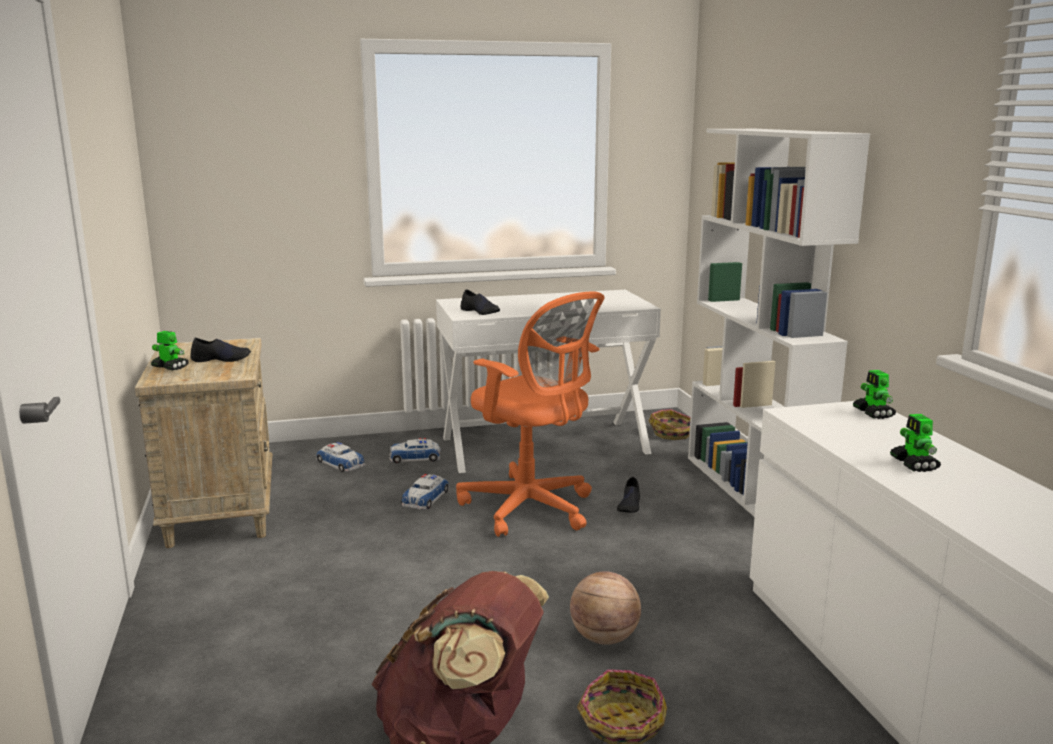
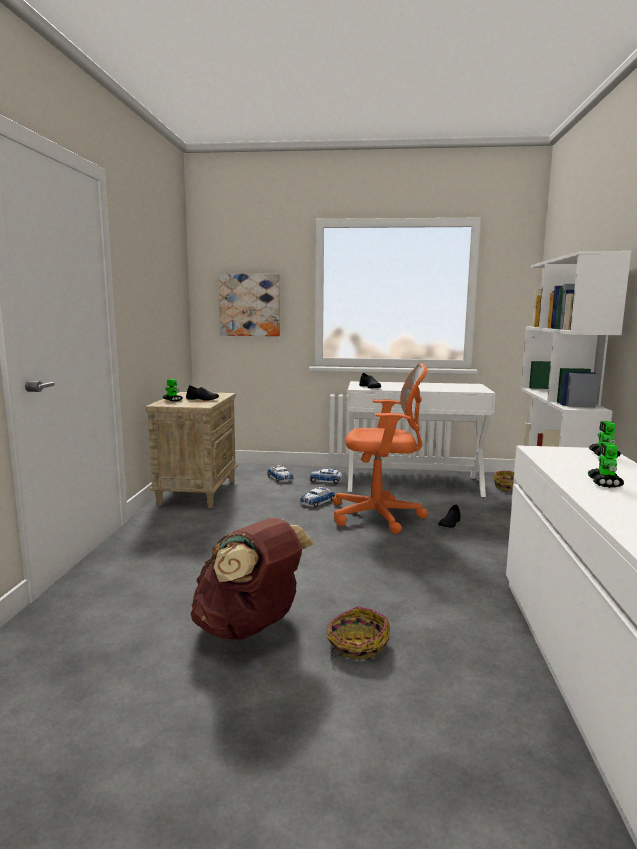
camera: 20 degrees right, 5 degrees down
orange office chair [456,291,604,537] -> orange office chair turned 60 degrees counterclockwise [333,363,428,534]
basketball [570,571,641,645] -> none
none -> picture [219,274,280,336]

